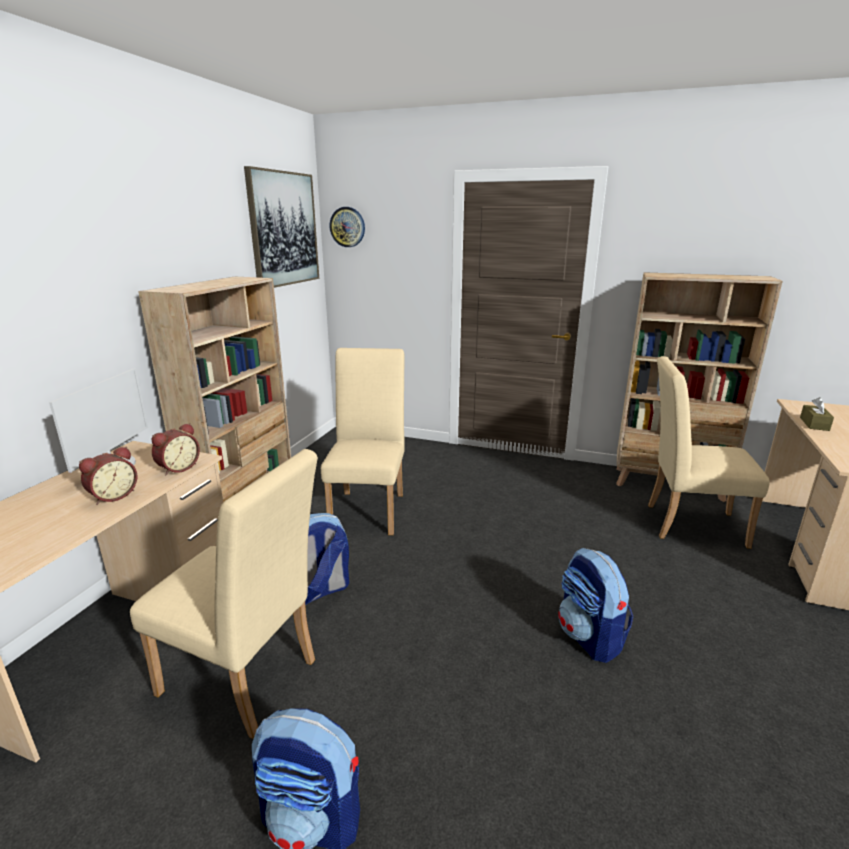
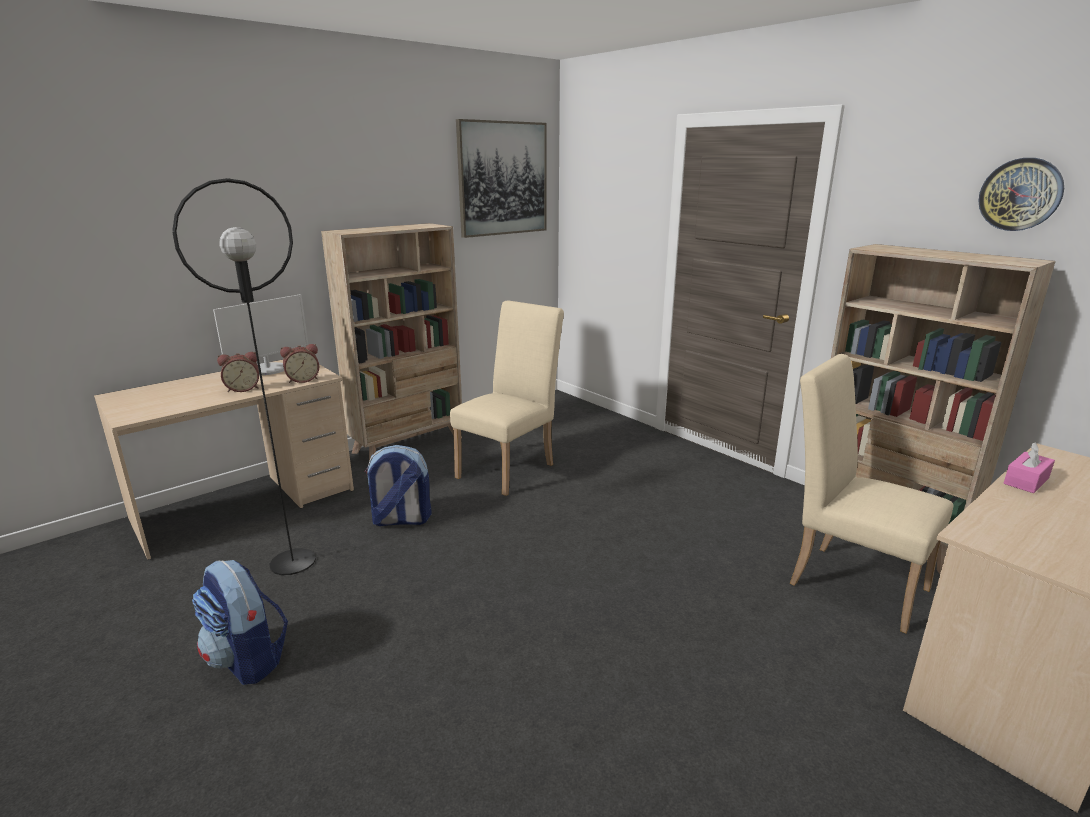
camera: 30 degrees right, 0 degrees up
beige chair [130,449,318,739] -> black floor lamp [172,178,316,575]
wall clock [330,207,365,247] -> wall clock moved to [978,158,1064,231]
backpack [558,548,633,663] -> none
brown tissue box [800,397,834,431] -> pink tissue box [1004,442,1055,493]

